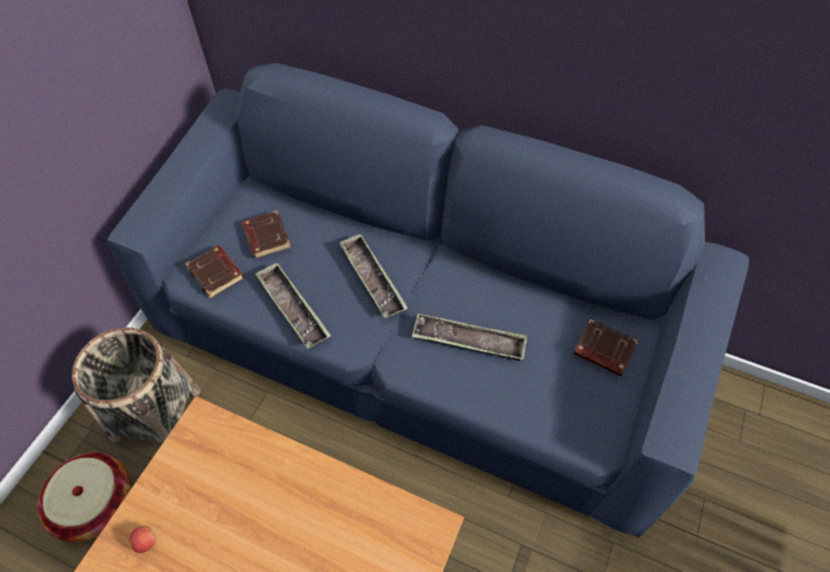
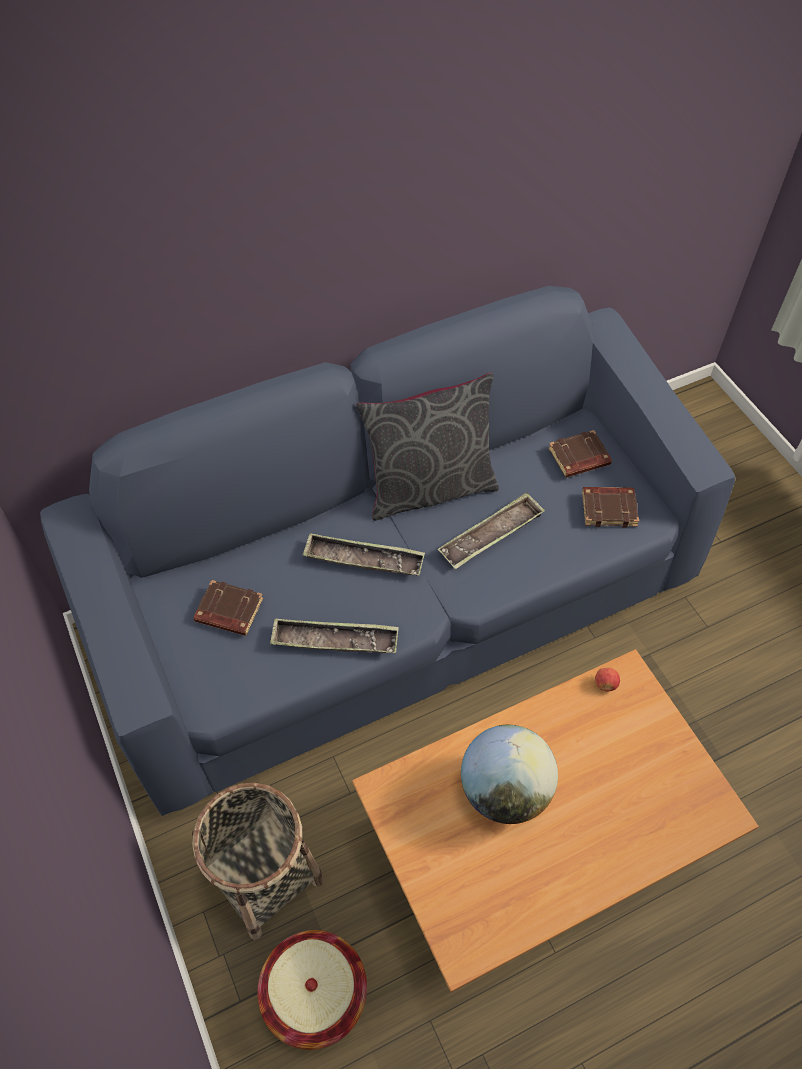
camera: 50 degrees left, 0 degrees up
apple [130,526,156,553] -> apple moved to [595,667,620,692]
brown book [185,245,244,298] -> brown book moved to [582,487,639,527]
none -> grey pillow [356,372,499,521]
none -> globe [461,725,558,824]

